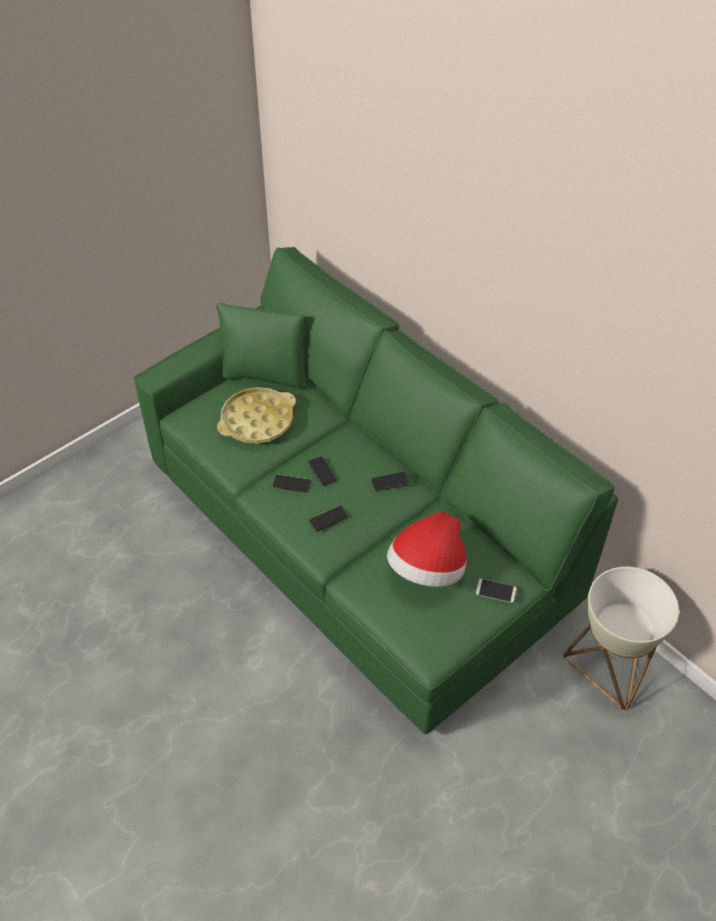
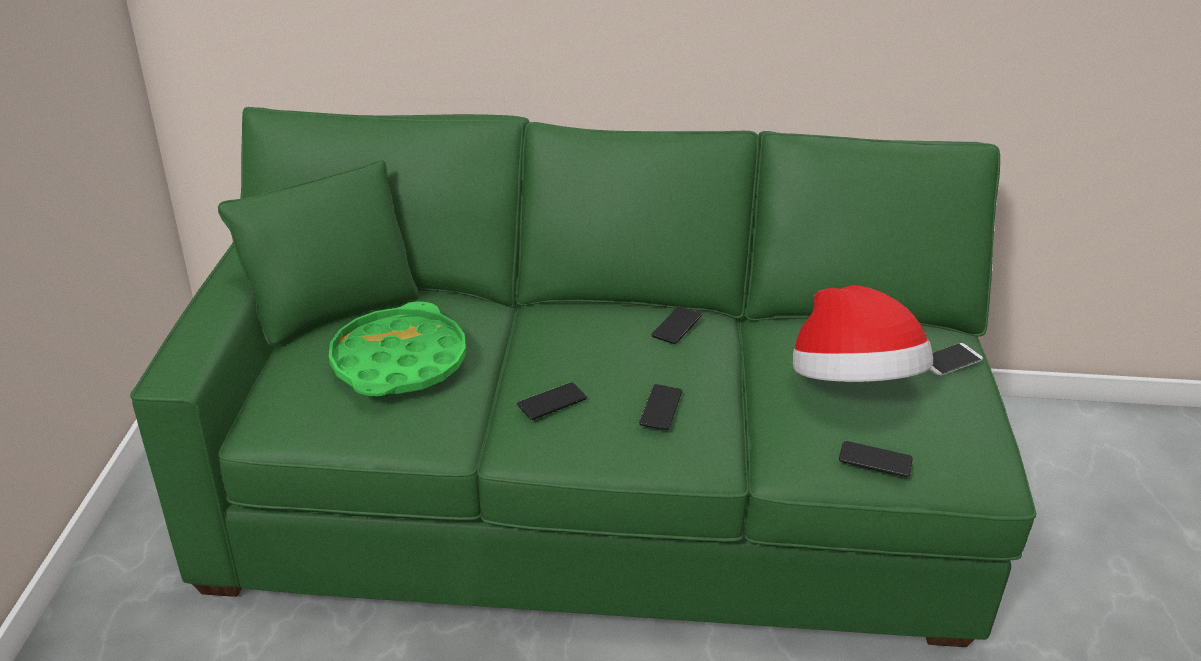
camera: 45 degrees left, 15 degrees down
yellow tray [217,387,296,444] -> green tray [329,301,466,396]
phone [308,456,337,486] -> phone moved to [839,441,913,477]
planter [563,567,679,710] -> none

